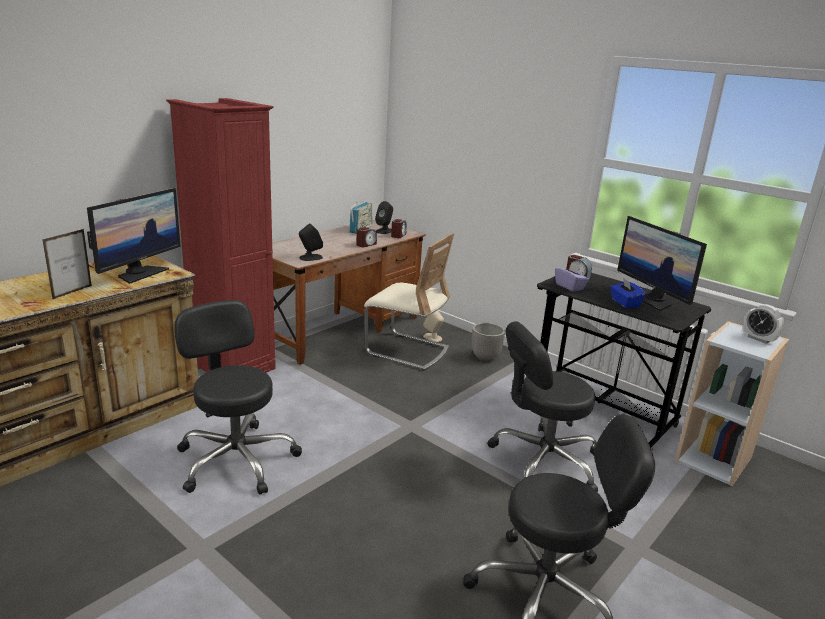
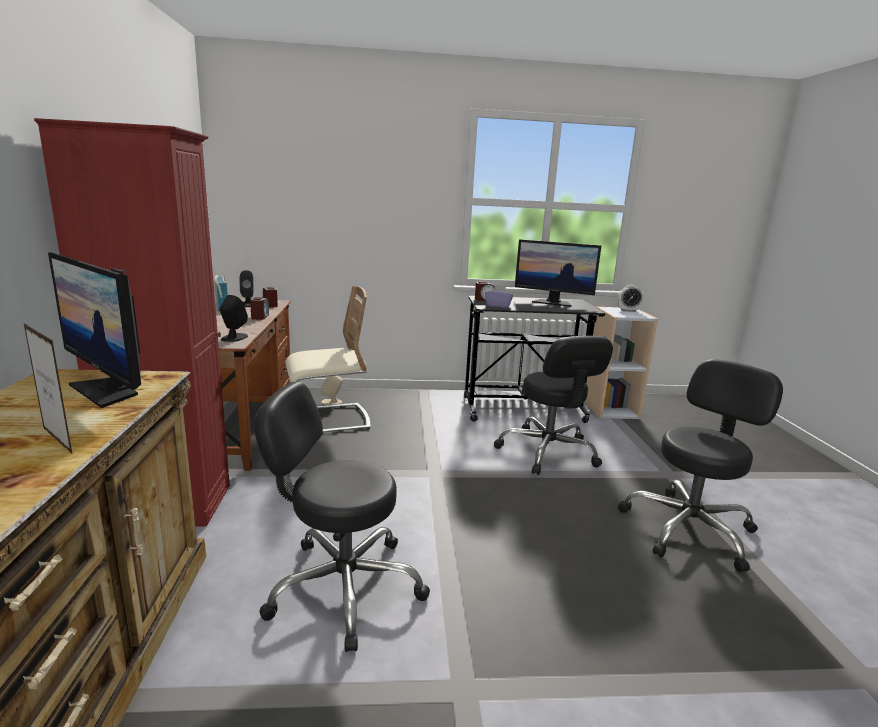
camera: 45 degrees left, 5 degrees down
picture frame [42,229,92,299] -> picture frame turned 150 degrees clockwise [24,324,72,454]
monitor [87,188,181,284] -> monitor turned 150 degrees clockwise [48,252,141,408]
planter [472,323,505,361] -> none
black office chair [487,321,598,492] -> black office chair turned 45 degrees counterclockwise [494,336,613,475]
blue tissue box [610,278,645,308] -> none

